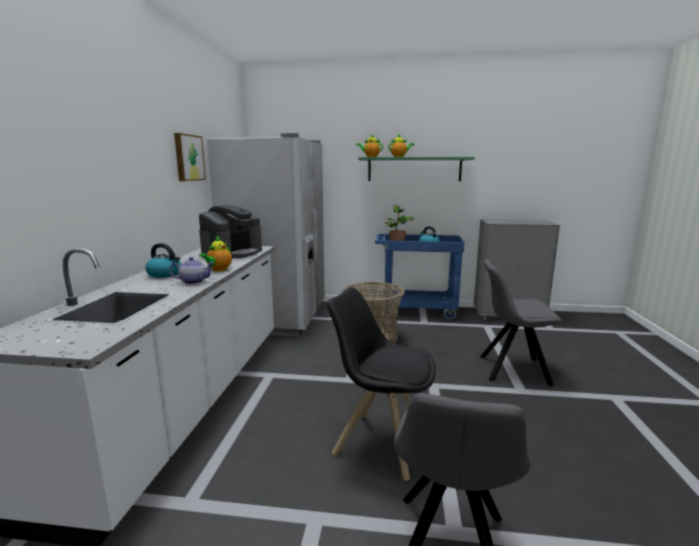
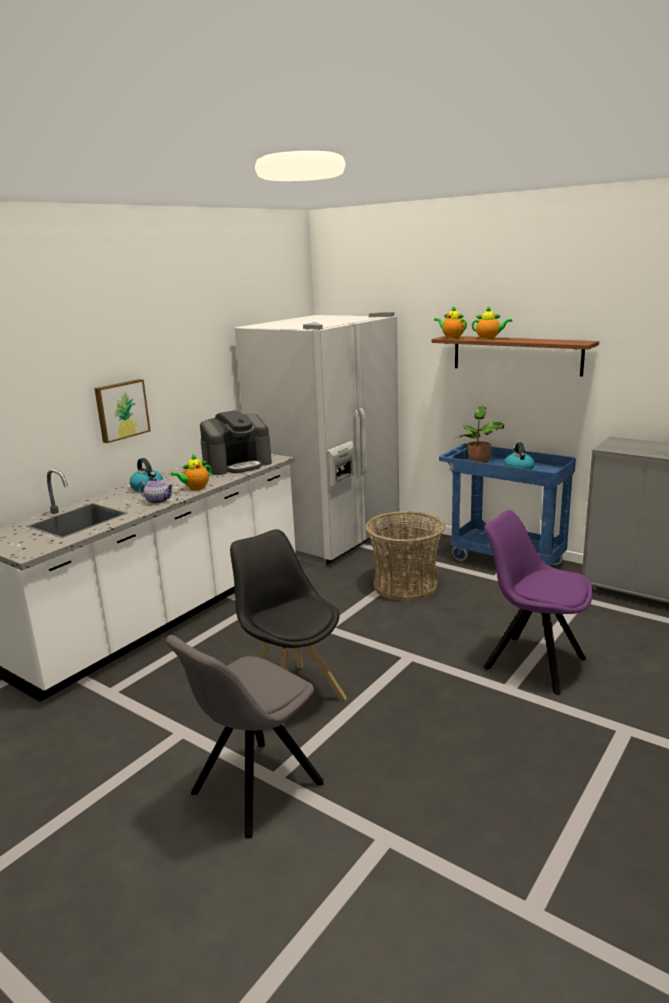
camera: 30 degrees right, 5 degrees up
picture [174,133,206,181] -> picture moved to [94,379,151,443]
green shelf [358,157,475,181] -> brown shelf [431,336,599,376]
grey chair [480,259,562,387] -> purple chair [483,510,593,695]

